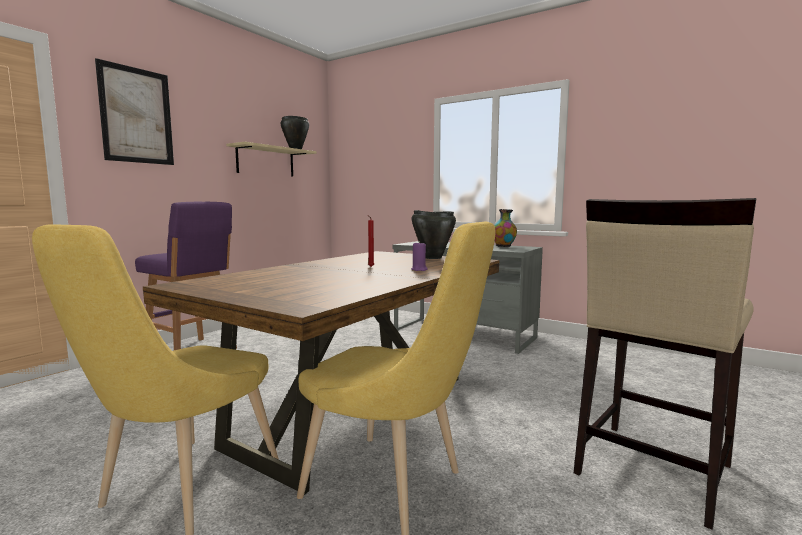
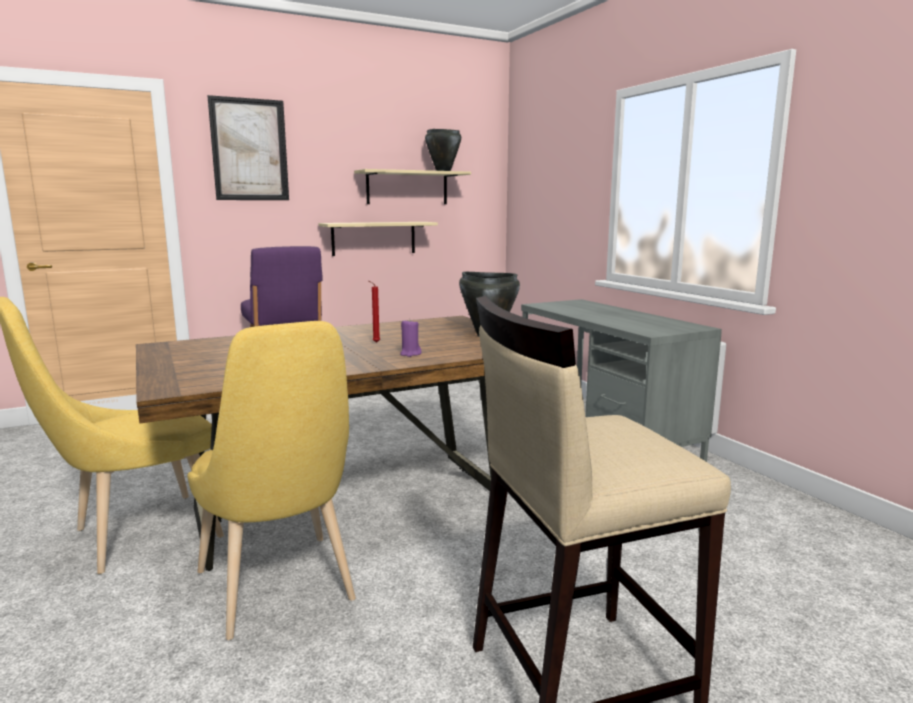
camera: 30 degrees right, 5 degrees up
vase [494,209,517,247] -> none
none -> beige shelf [319,222,438,256]

